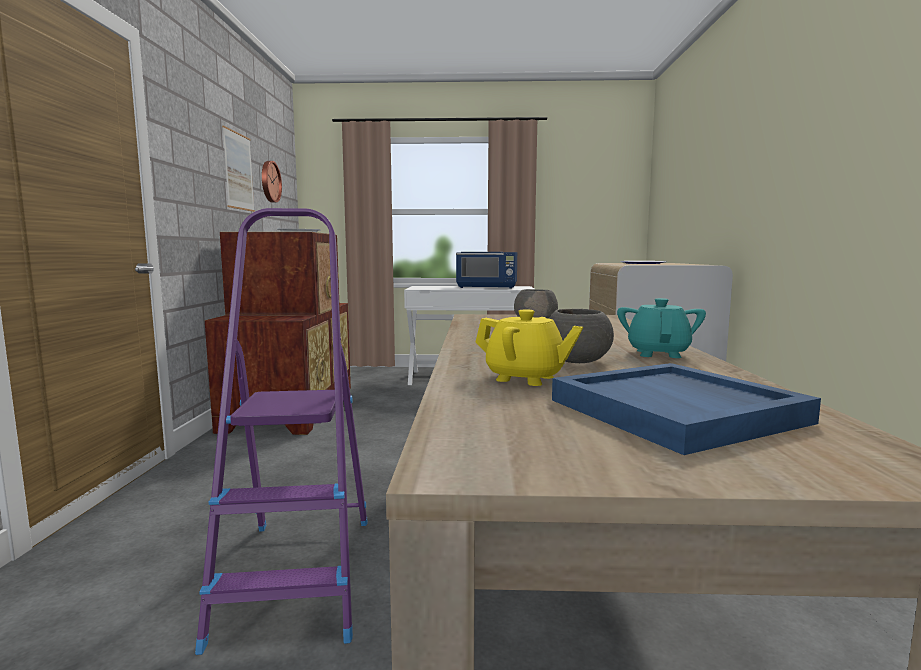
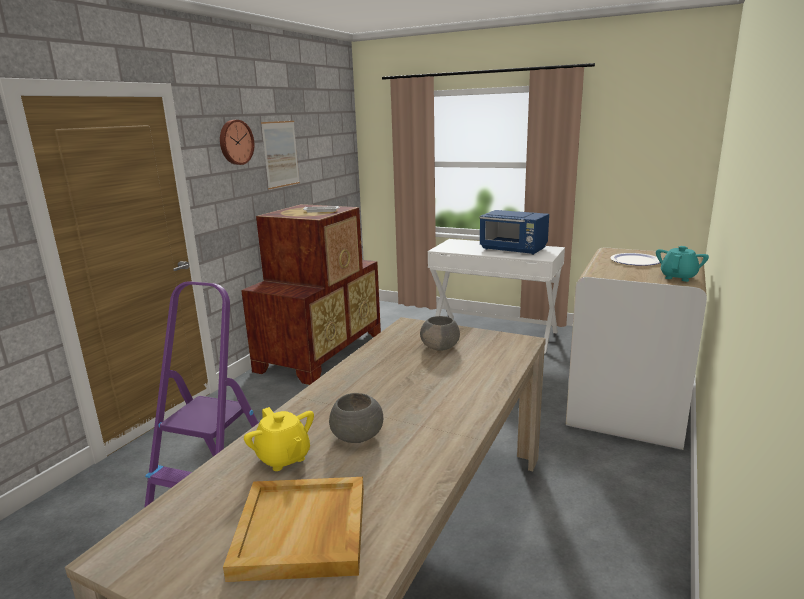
camera: 25 degrees right, 10 degrees up
wall clock [262,161,282,202] -> wall clock moved to [220,120,254,165]
blue tray [552,363,821,455] -> beige tray [223,477,364,582]
turquoise teapot [617,298,706,358] -> turquoise teapot moved to [656,246,709,282]

